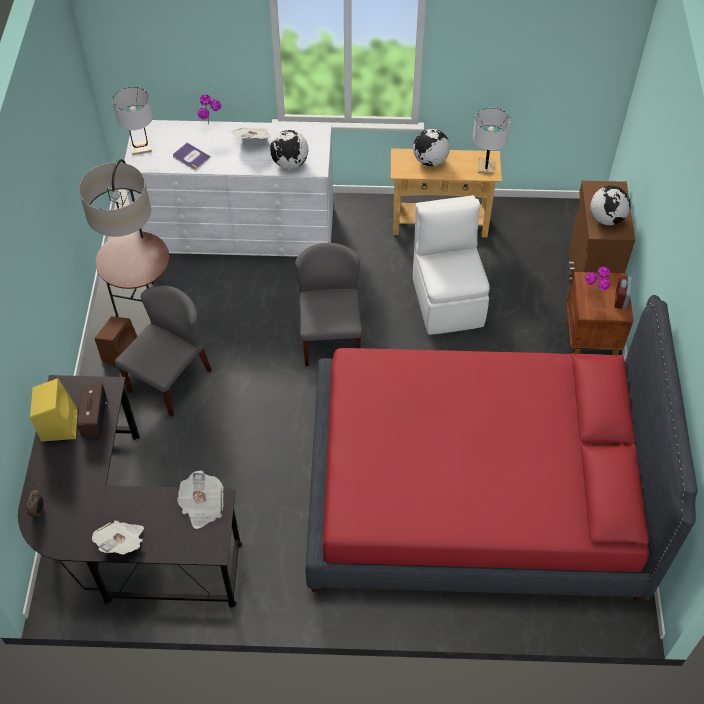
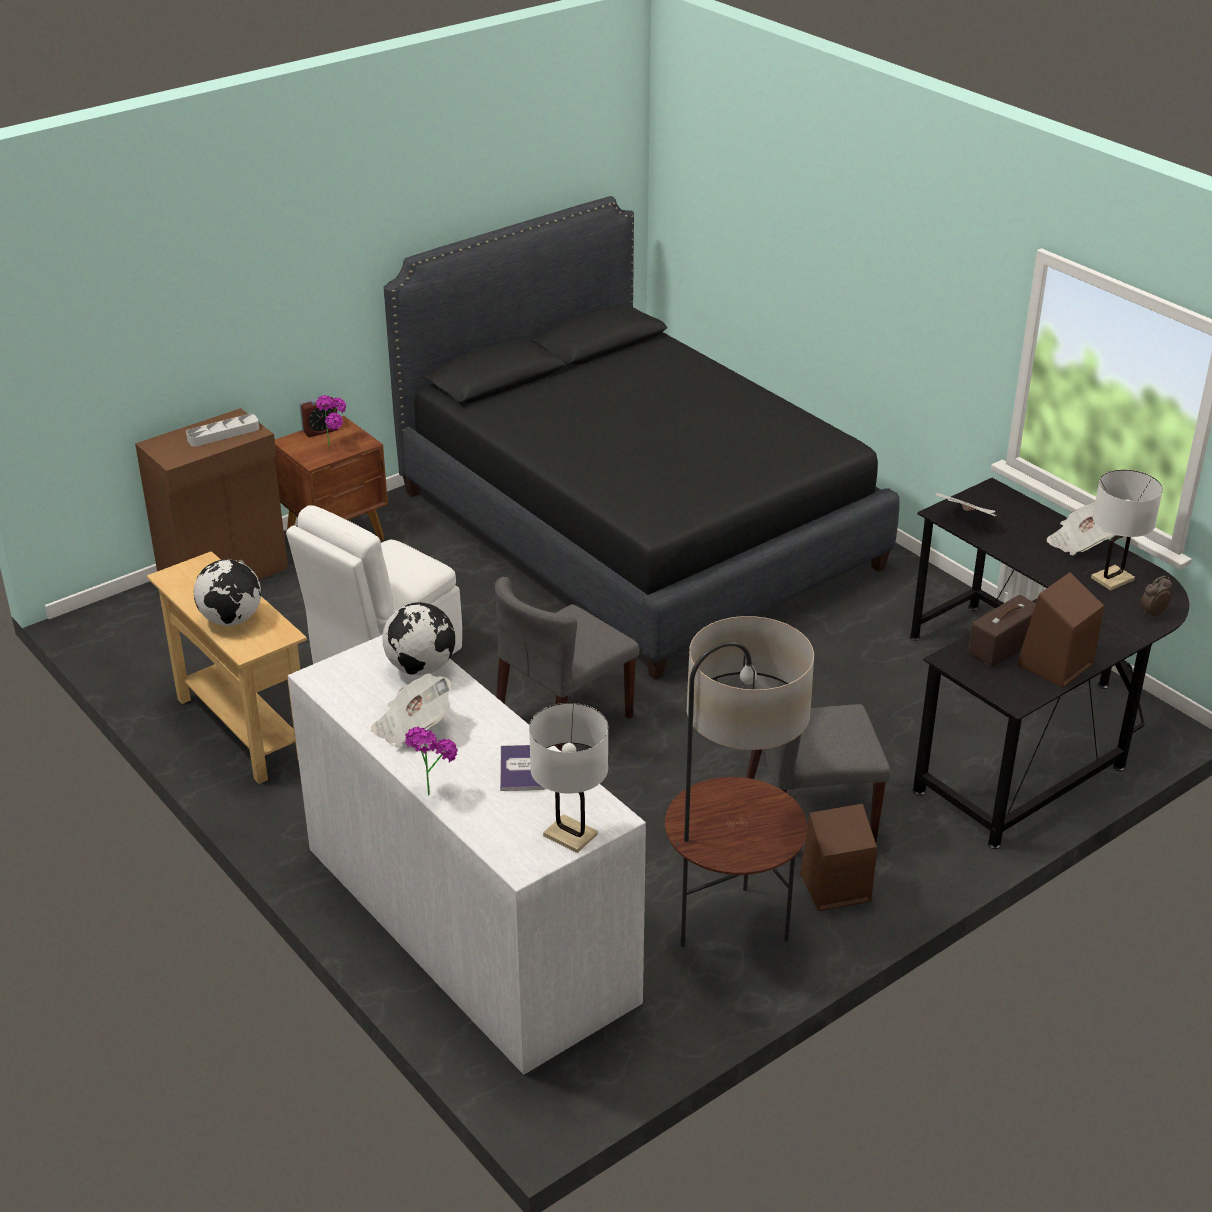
camera: 130 degrees left, 20 degrees down
yellow speaker [30,378,78,442] -> brown speaker [1017,572,1105,688]
red bed [305,295,698,602] -> black bed [384,196,900,680]
white table lamp [473,108,511,174] -> white table lamp moved to [1091,470,1163,591]
globe [590,186,631,225] -> grey tray [186,414,259,446]

